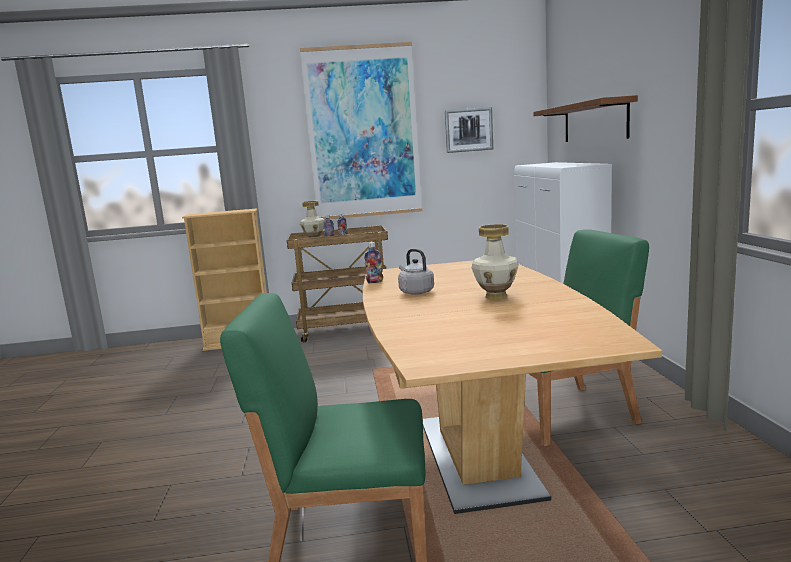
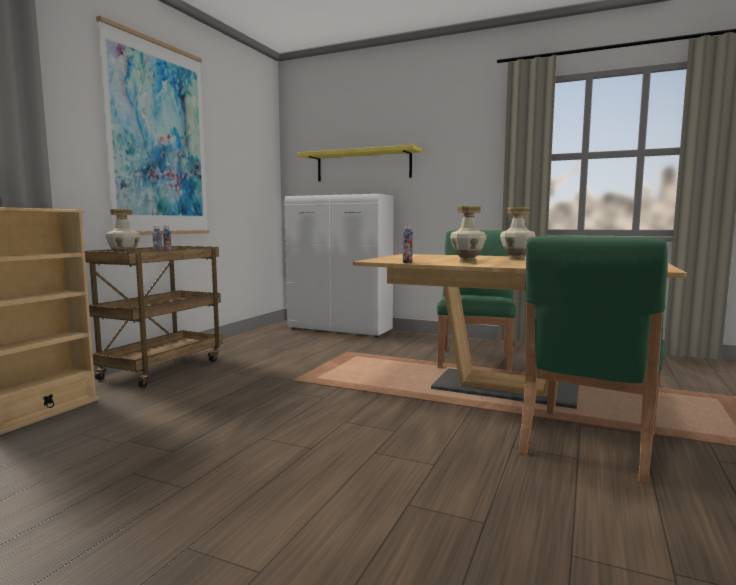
camera: 60 degrees left, 5 degrees down
grey kettle [398,249,434,295] -> vase [450,206,486,263]
picture [445,107,493,153] -> none
brown shelf [533,95,638,142] -> yellow shelf [297,145,422,181]

